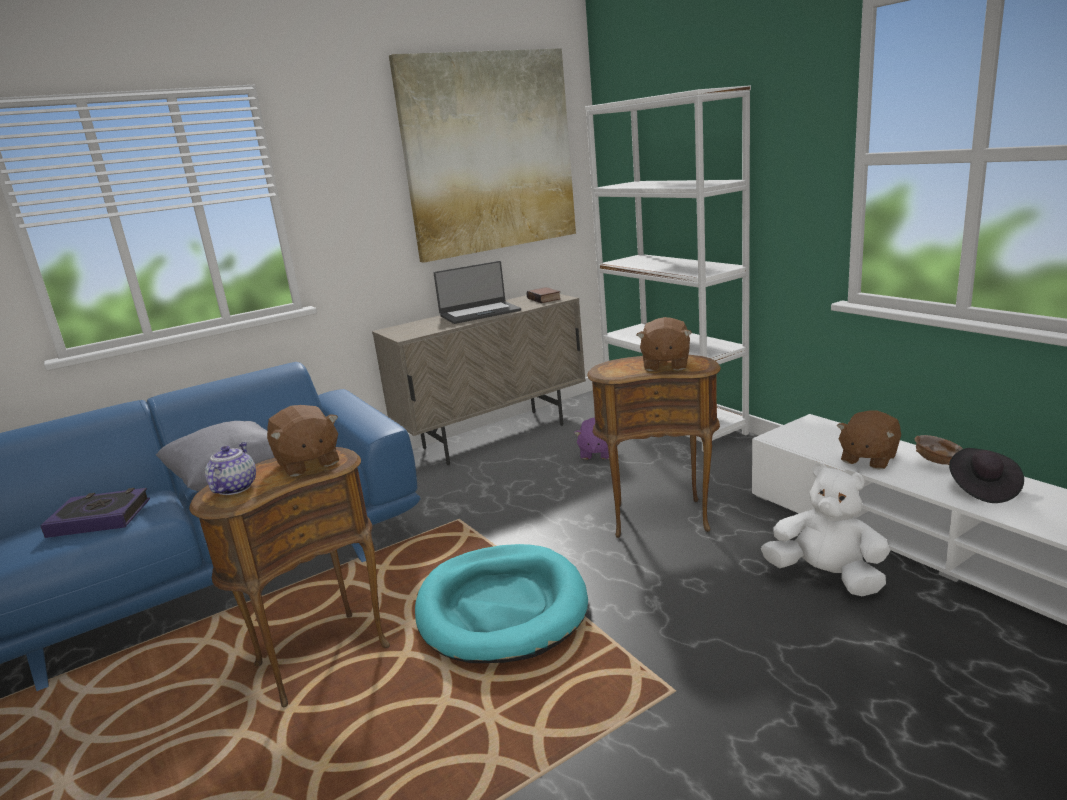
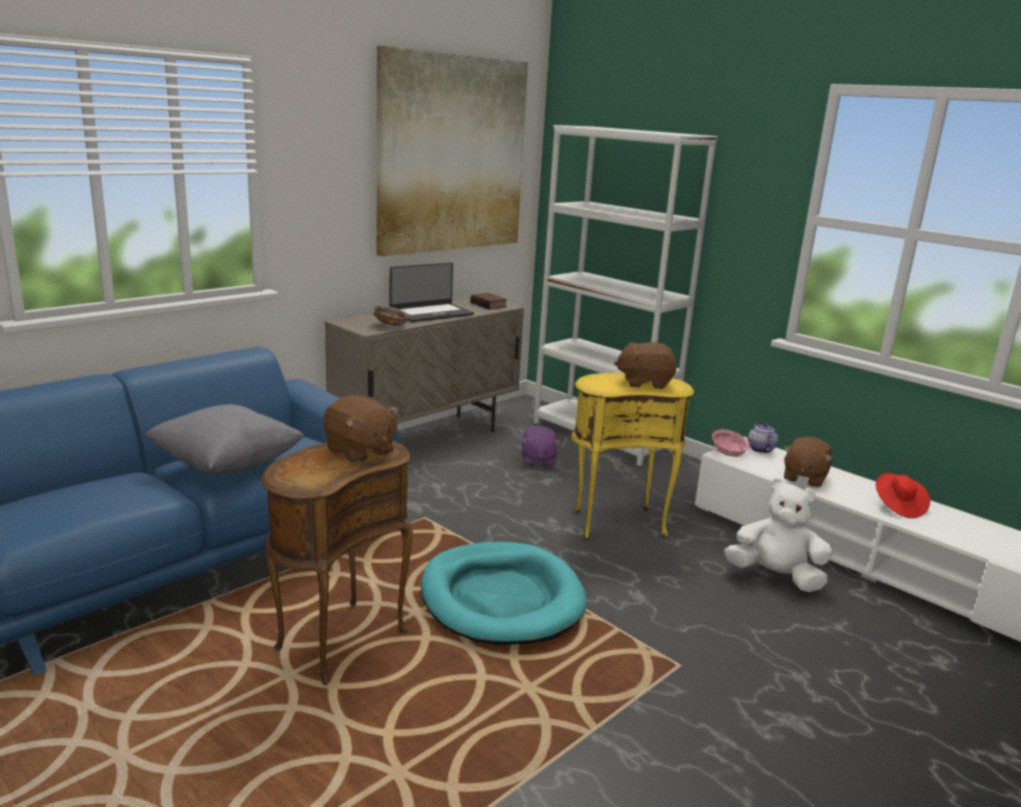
camera: 15 degrees left, 0 degrees up
book [40,488,150,538] -> none
teapot [205,442,256,495] -> teapot moved to [748,422,778,453]
brown side table [587,355,721,538] -> yellow side table [571,373,694,540]
brown plush toy [637,317,692,371] -> brown plush toy turned 90 degrees clockwise [614,342,677,389]
brown bowl [915,435,963,465] -> brown bowl moved to [373,305,409,326]
black hat [949,448,1024,503] -> red hat [876,473,930,518]
none -> pink bowl [712,429,750,457]

